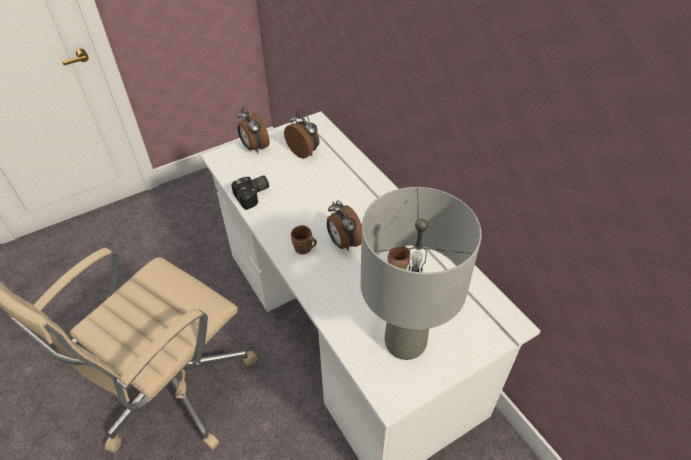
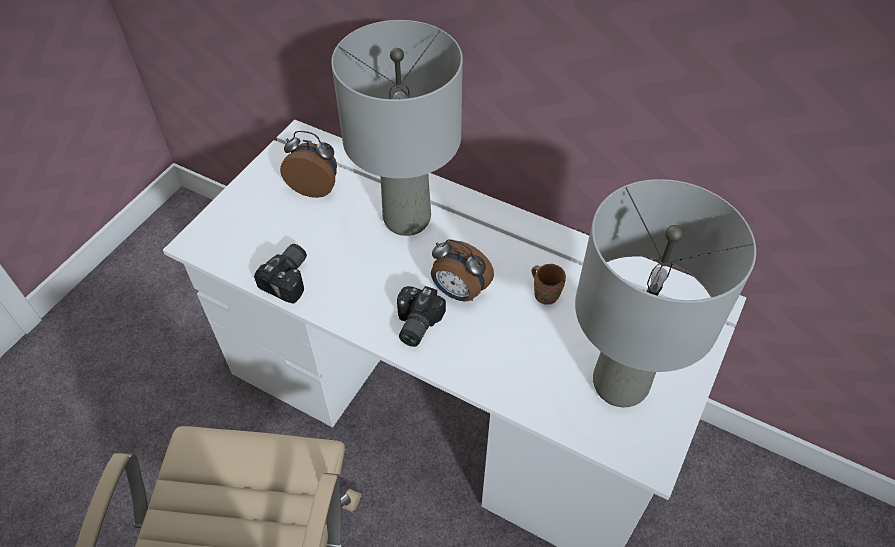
camera: 30 degrees left, 5 degrees up
alarm clock [237,107,270,153] -> none
brown mug [291,225,317,255] -> camera [397,286,446,347]
none -> grey table lamp [331,20,463,236]

